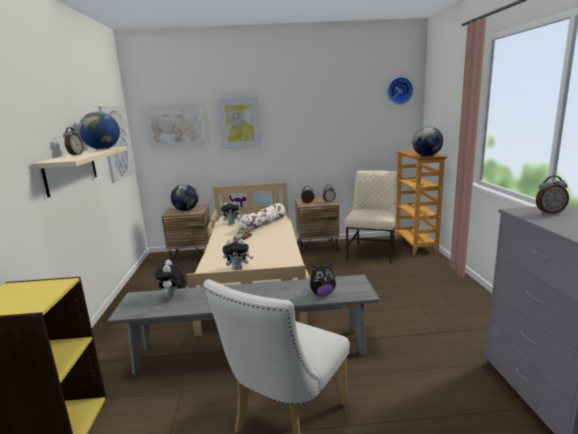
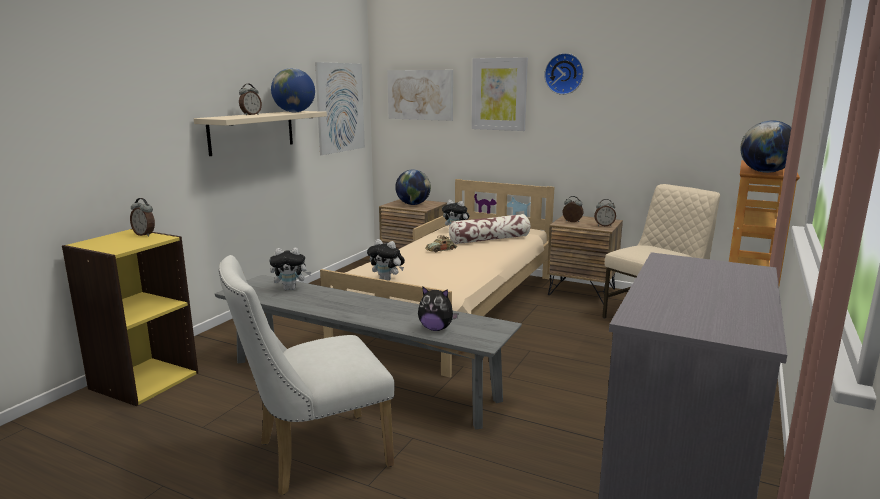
camera: 30 degrees right, 0 degrees up
plush toy [155,260,185,298] -> plush toy turned 120 degrees counterclockwise [269,248,311,290]
wall clock [387,77,413,105] -> wall clock moved to [544,53,584,95]
alarm clock [536,176,569,214] -> alarm clock moved to [130,198,155,237]

